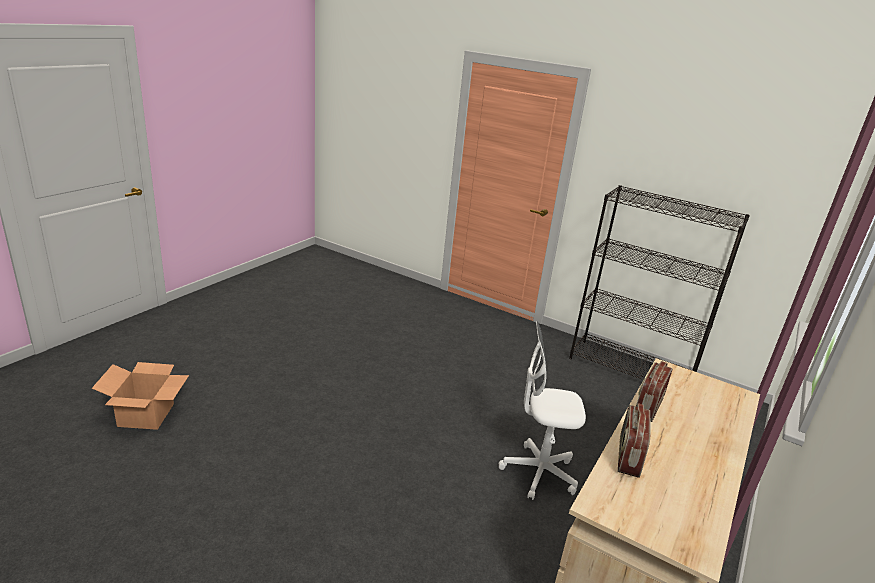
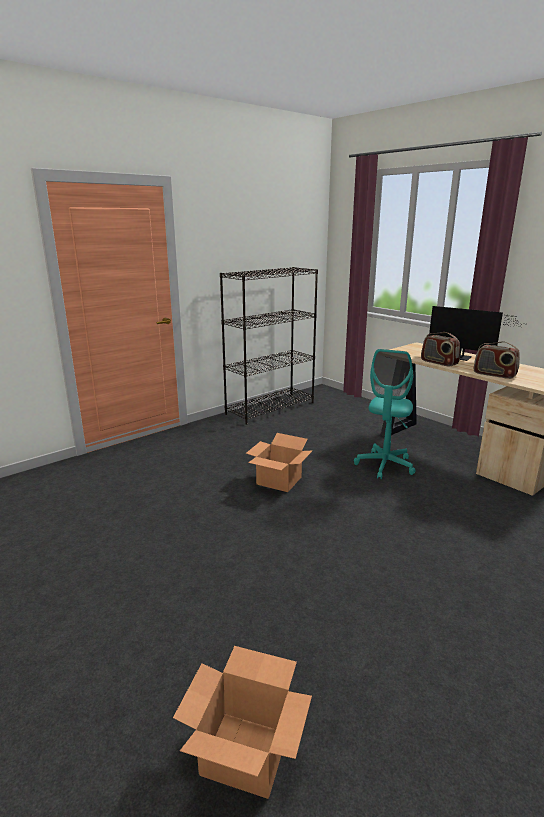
camera: 70 degrees left, 5 degrees down
white office chair [499,321,586,500] -> turquoise office chair [354,349,415,479]
none -> cardboard box [246,433,313,492]
none -> monitor [429,306,526,361]

